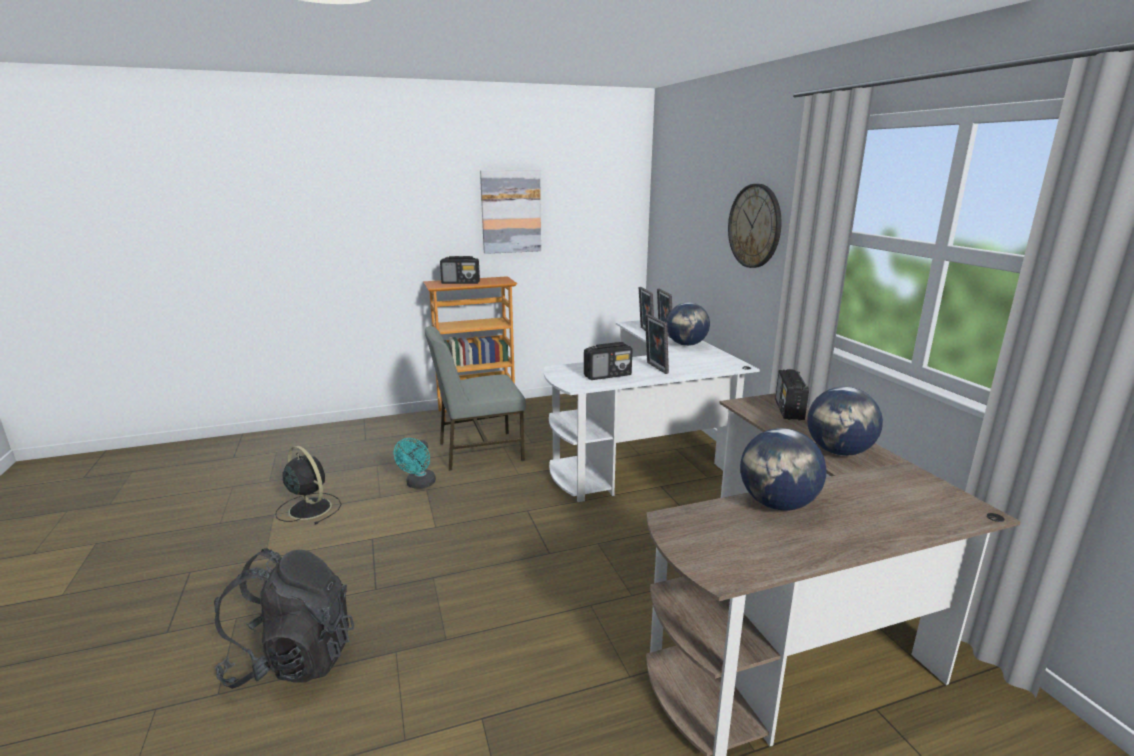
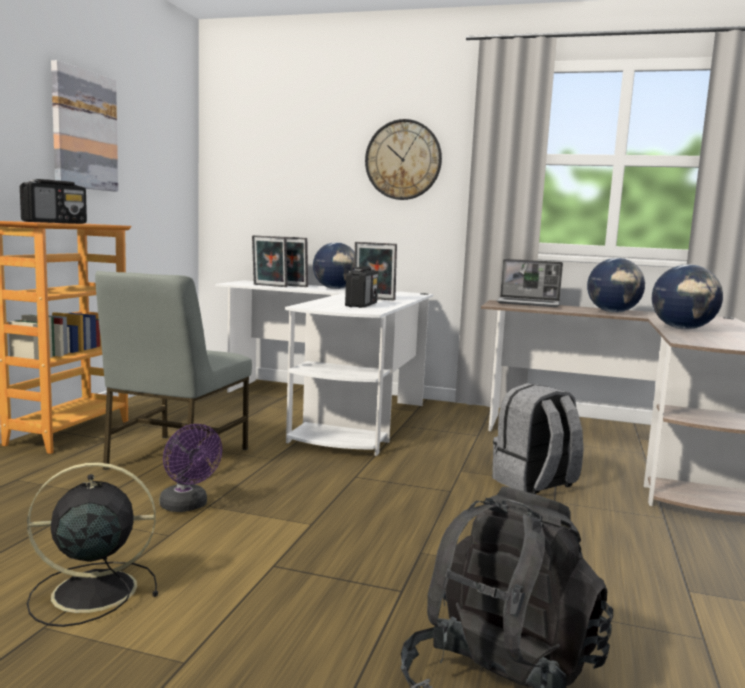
camera: 55 degrees left, 10 degrees down
turquoise fan [394,438,436,489] -> purple fan [160,424,222,512]
radio [775,369,809,421] -> laptop [497,259,563,307]
none -> grey backpack [492,383,584,494]

